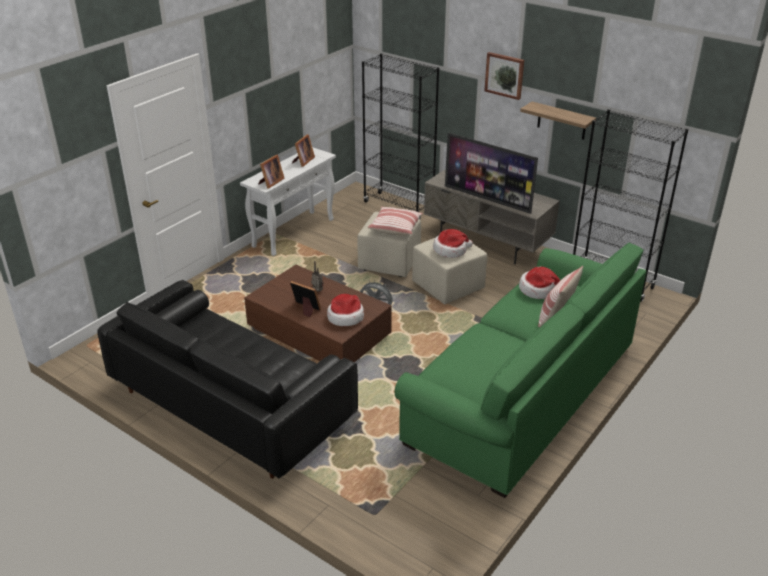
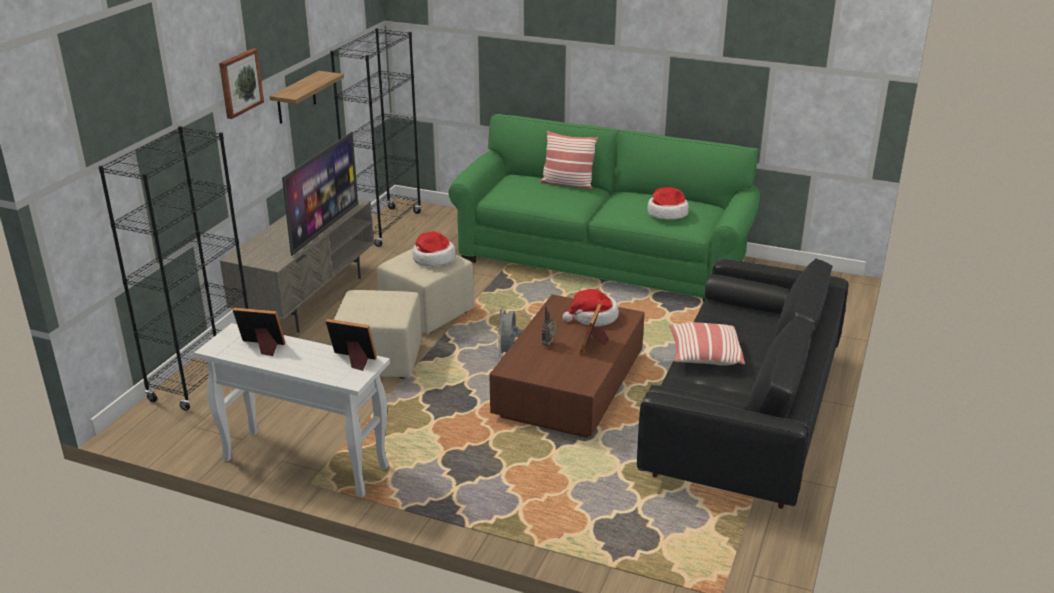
camera: 105 degrees left, 5 degrees down
pillow [368,207,423,235] -> pillow moved to [669,322,745,366]
hat [519,266,561,299] -> hat moved to [647,187,689,220]

